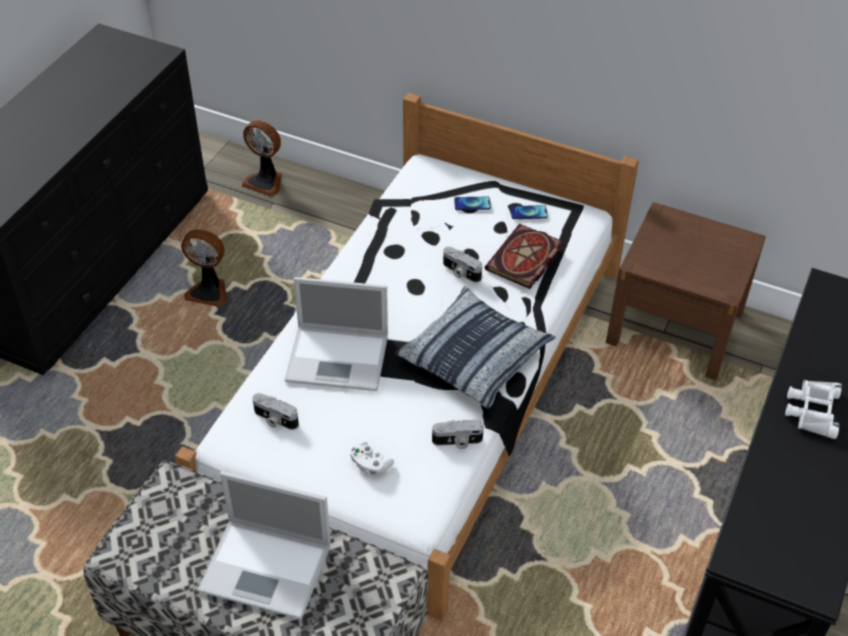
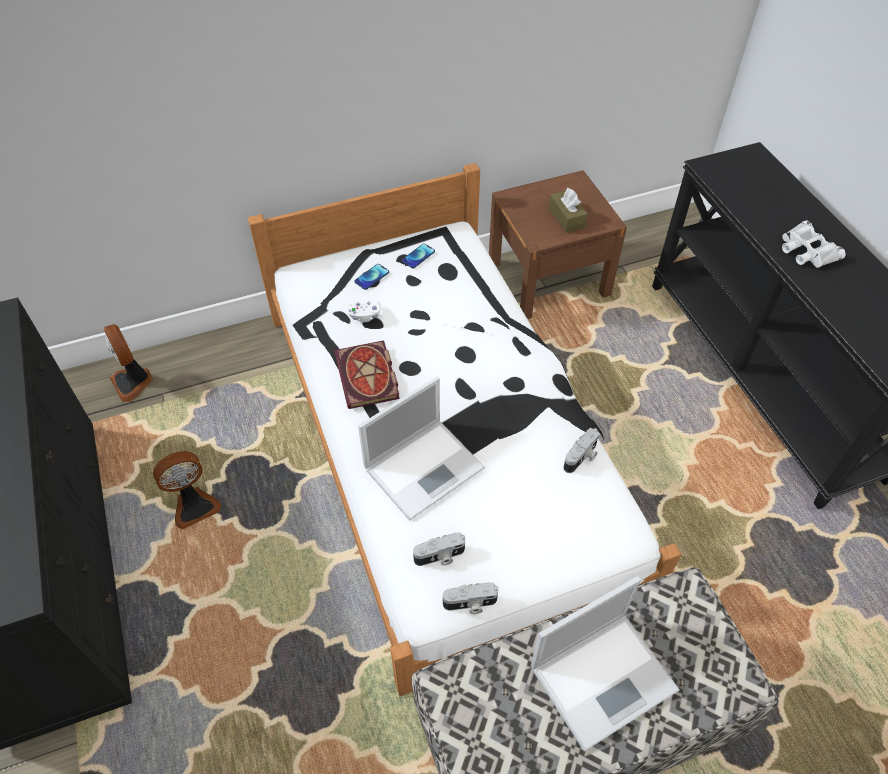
camera: 45 degrees left, 5 degrees up
fan [242,120,282,197] -> fan turned 75 degrees clockwise [103,324,153,402]
white game controller [350,441,394,474] -> white game controller moved to [347,300,381,322]
pillow [396,287,556,409] -> none
camera [443,247,482,283] -> camera moved to [443,582,498,614]
book [485,224,563,289] -> book moved to [334,340,400,409]
none -> brown tissue box [549,188,588,233]

